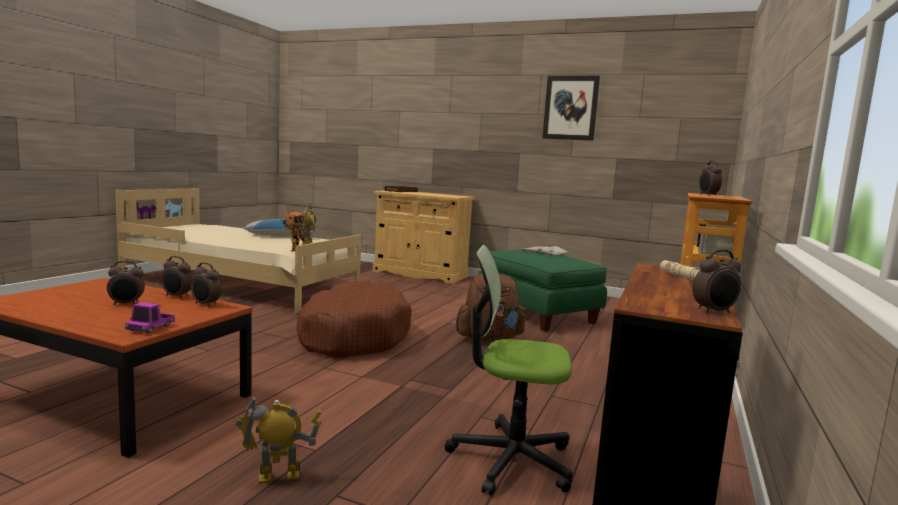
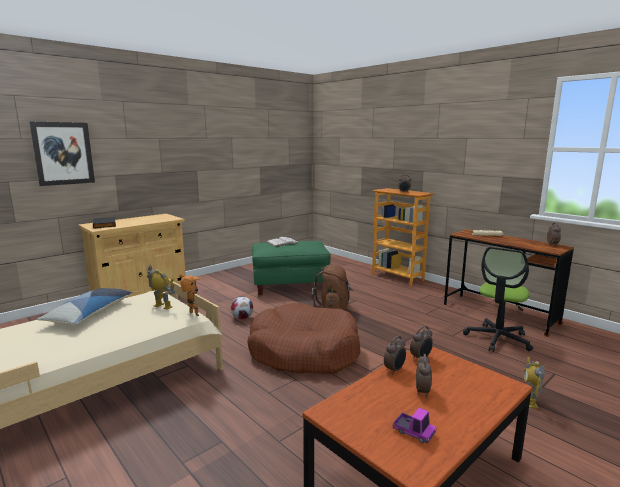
camera: 65 degrees left, 5 degrees up
toy truck [125,302,175,333] -> toy truck moved to [393,408,436,444]
picture [542,76,600,141] -> picture moved to [29,122,95,186]
none -> football [231,296,253,319]

